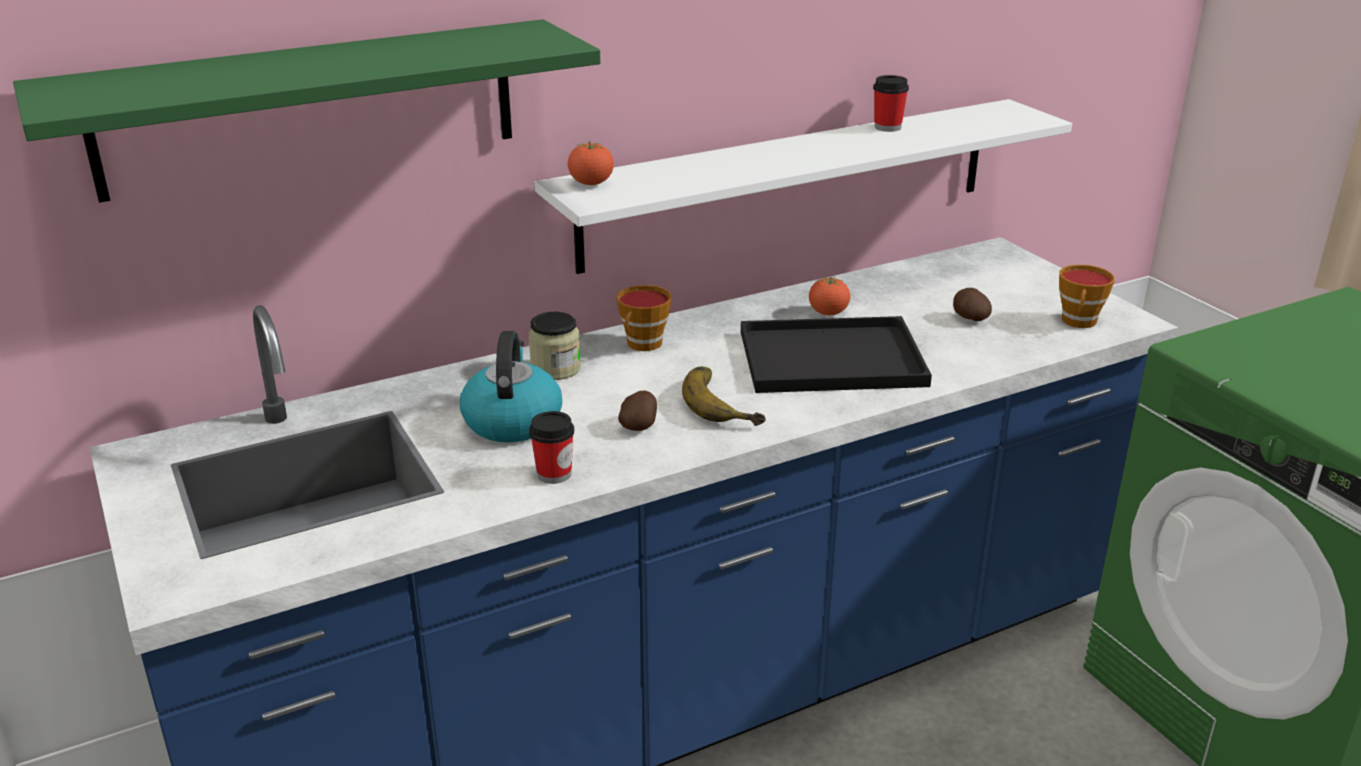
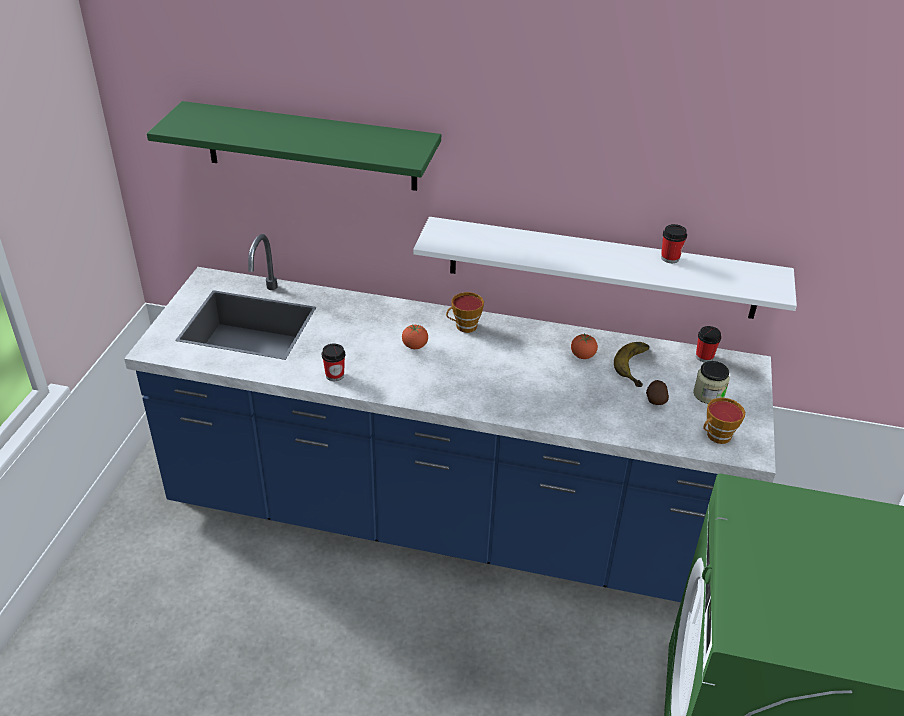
camera: 40 degrees right, 10 degrees up
kettle [460,331,562,443] -> none
jar [529,312,581,380] -> jar moved to [693,361,730,404]
tomato [568,141,614,185] -> tomato moved to [402,324,428,349]
potato [618,390,657,431] -> none
banana [682,366,766,426] -> banana moved to [614,342,649,387]
black tray [741,316,932,393] -> none
none -> cup [696,326,721,363]

